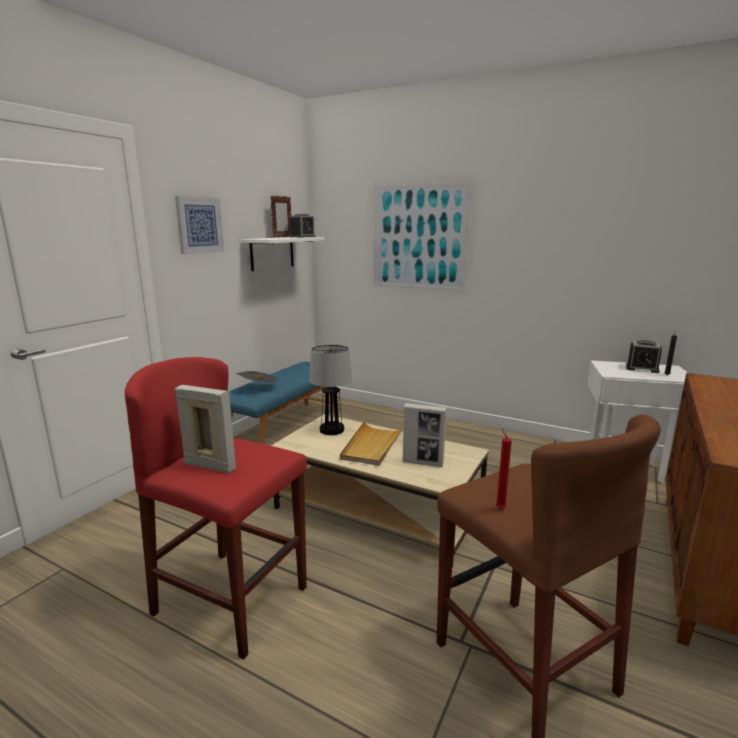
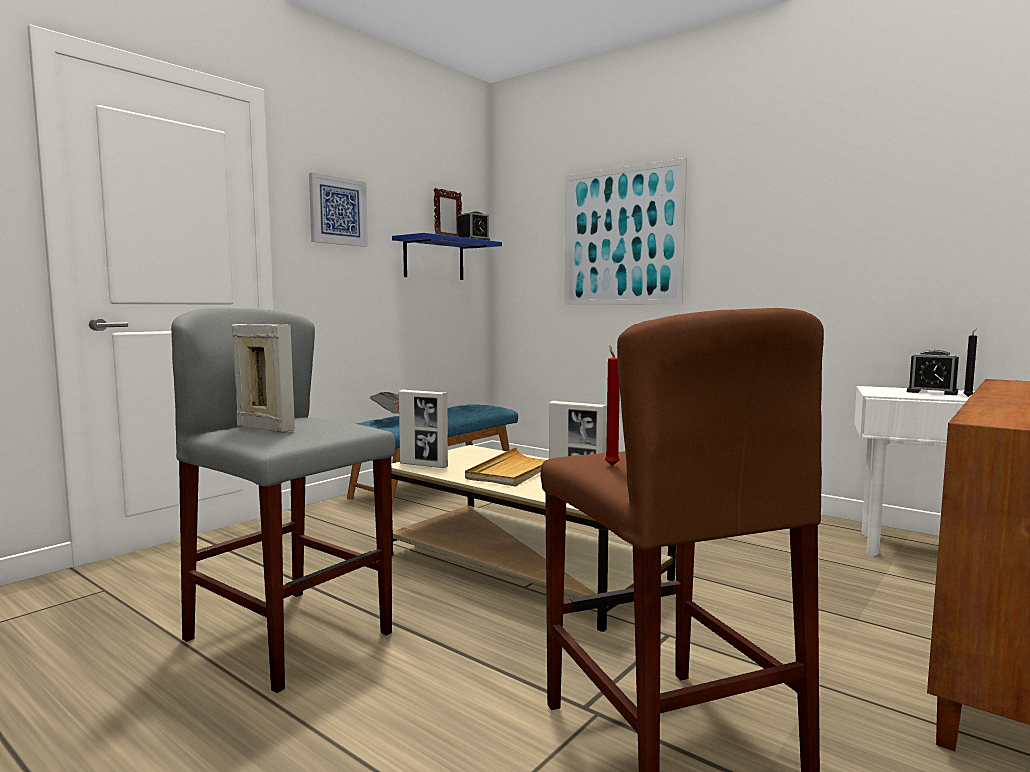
camera: 10 degrees right, 10 degrees down
red stool [125,357,307,660] -> grey stool [171,308,395,693]
white shelf [241,237,324,271] -> blue shelf [392,233,502,280]
table lamp [309,344,352,435] -> none
none -> picture frame [399,389,448,468]

